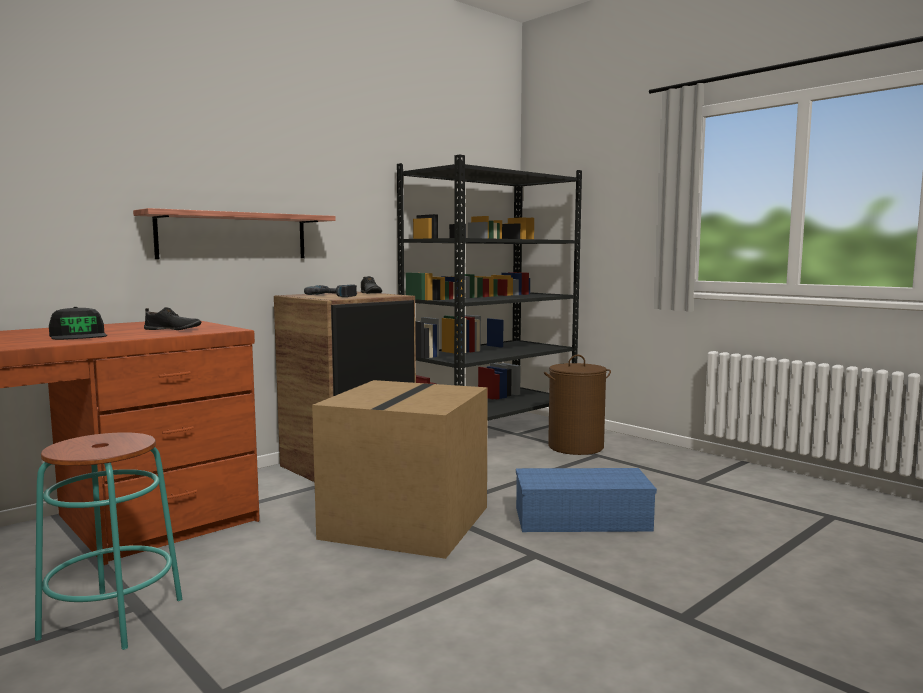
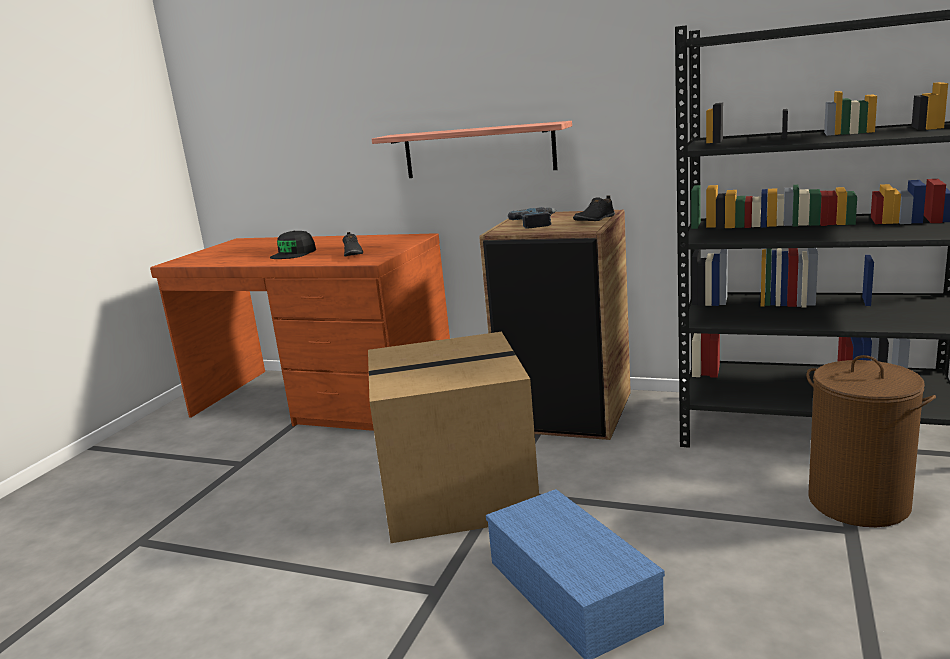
camera: 65 degrees right, 10 degrees up
turquoise stool [35,432,182,650] -> none

